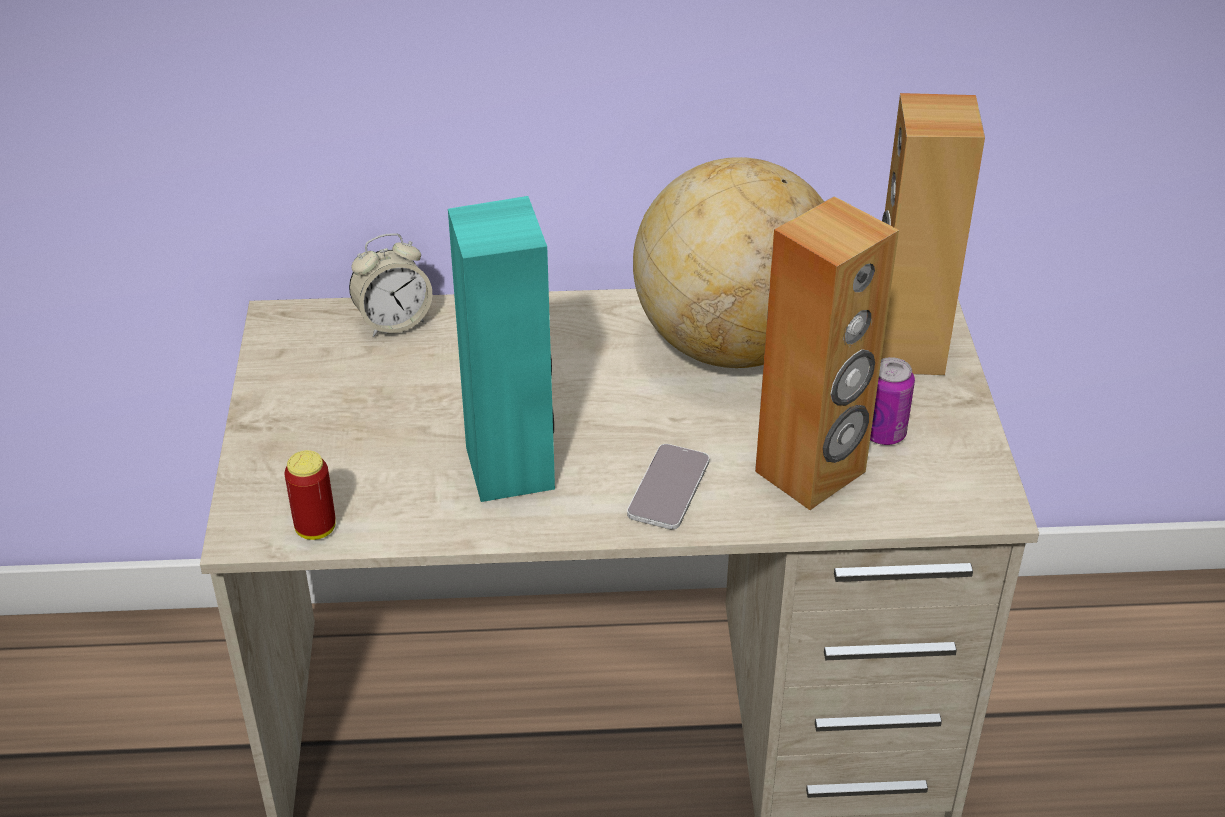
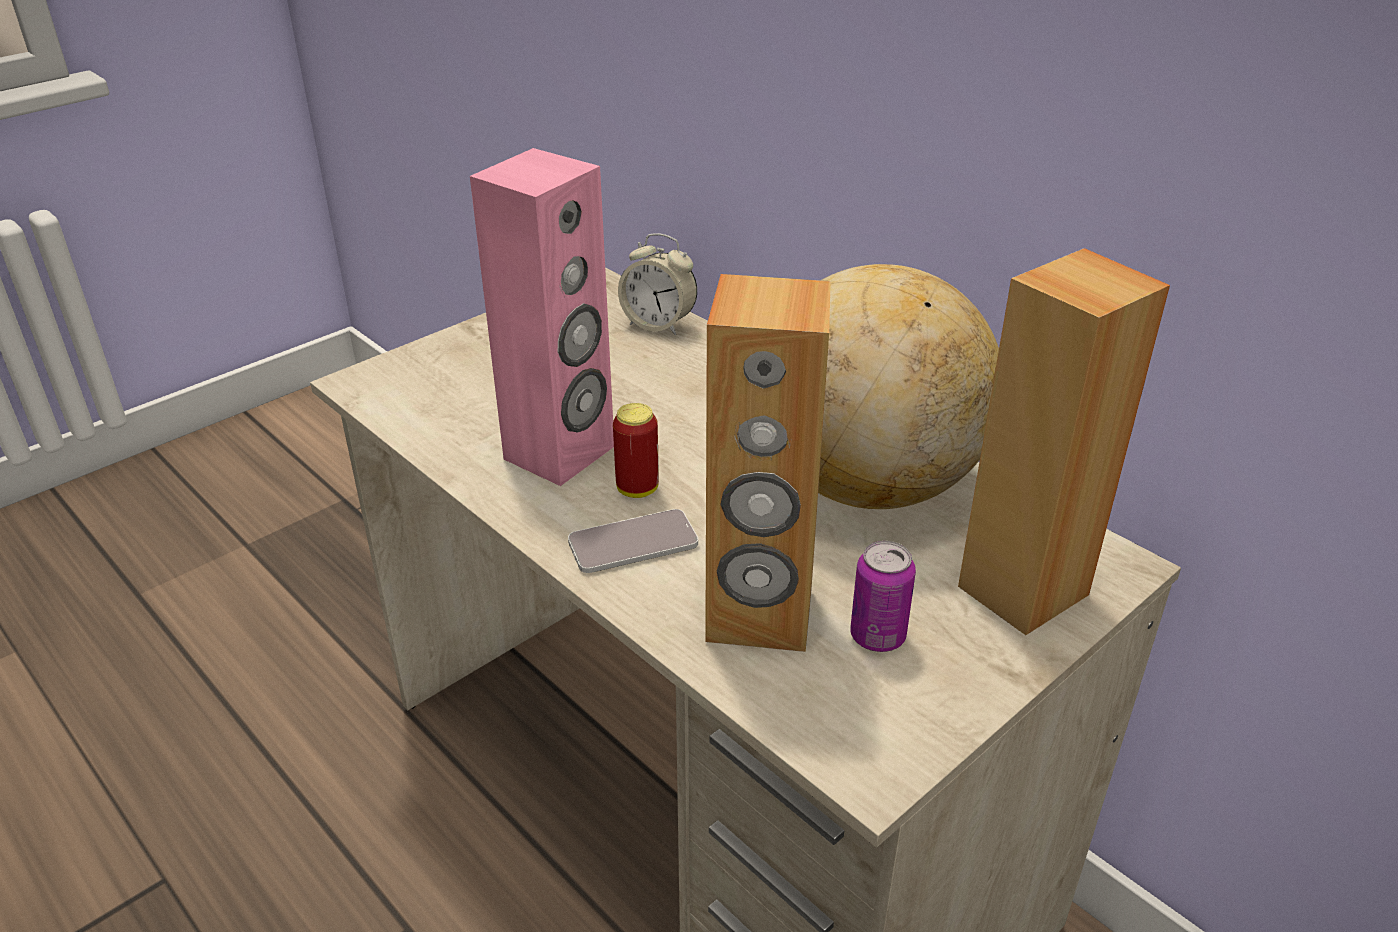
camera: 50 degrees right, 5 degrees down
can [285,450,336,540] -> can moved to [613,403,659,498]
turquoise speaker [448,196,555,502] -> pink speaker [470,148,614,486]

